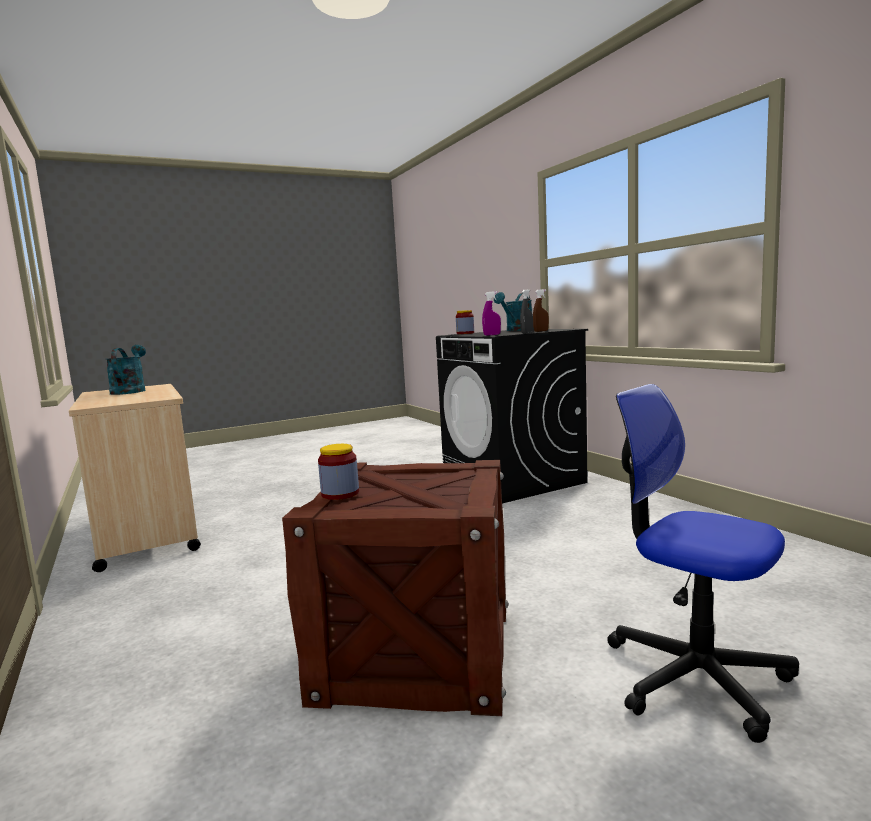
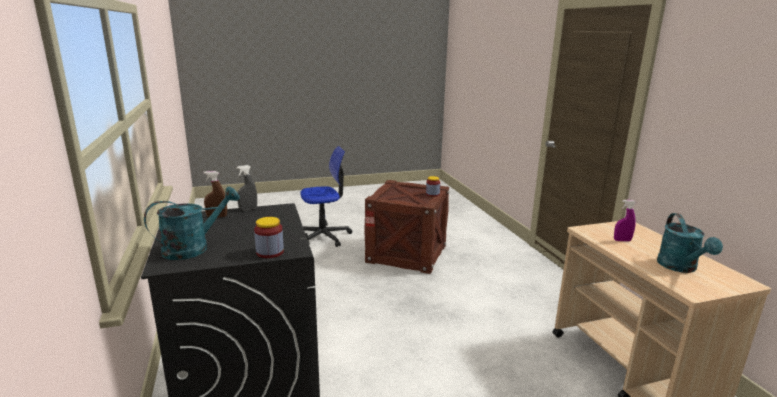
camera: 170 degrees left, 10 degrees up
purple spray bottle [482,291,501,336] -> purple spray bottle moved to [614,200,636,241]
office chair [607,384,799,743] -> office chair turned 75 degrees counterclockwise [300,146,352,247]

